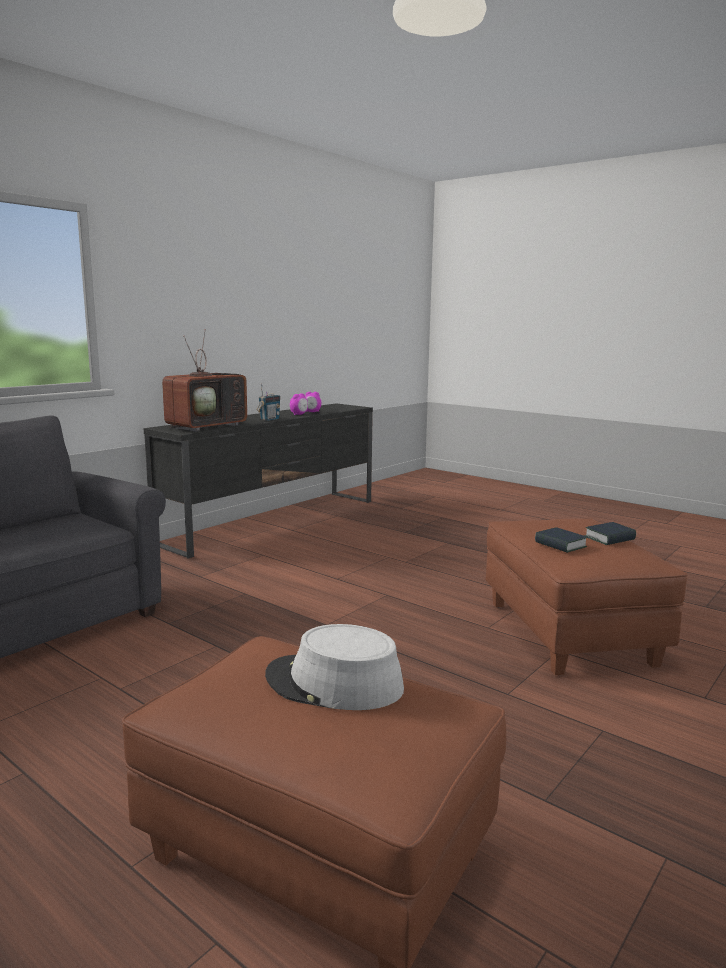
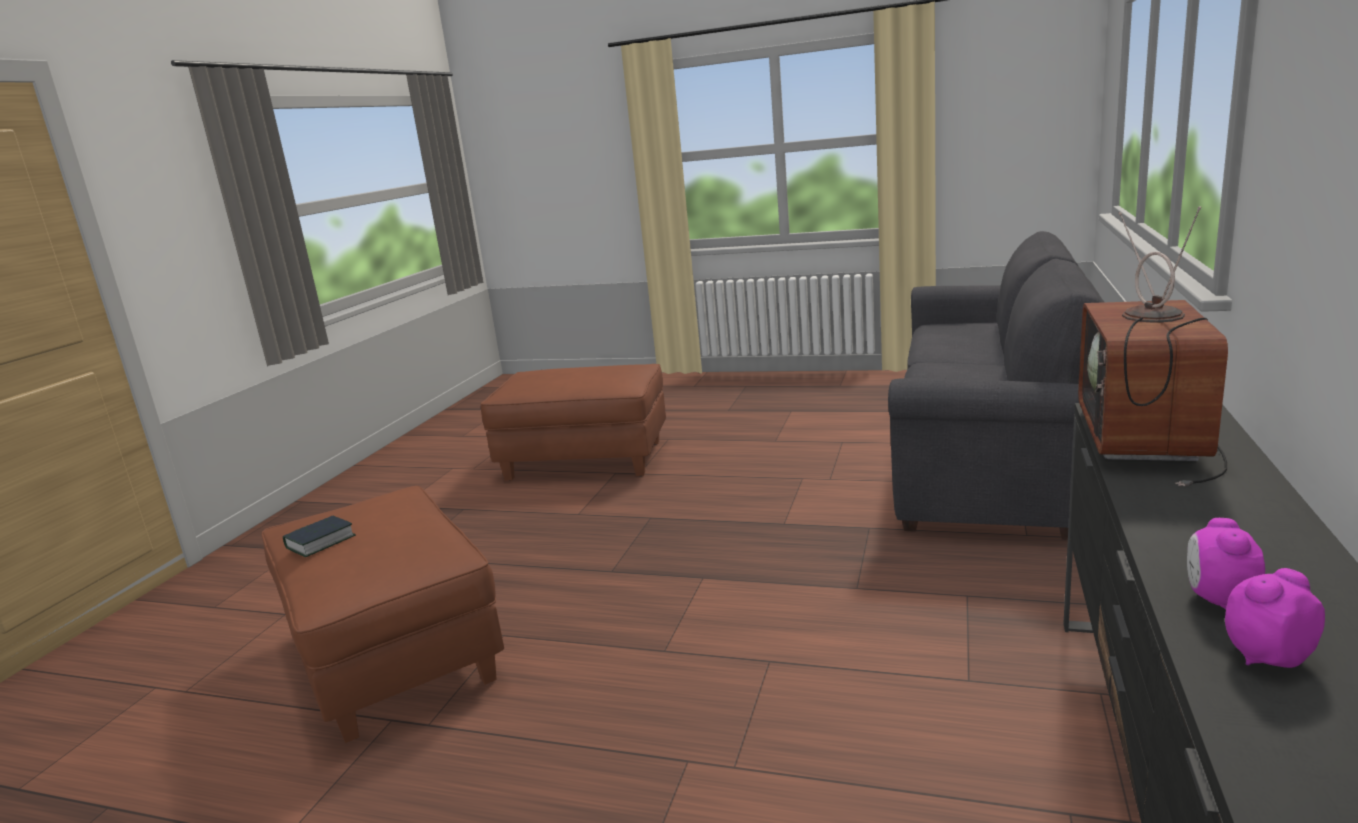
camera: 160 degrees right, 5 degrees up
radio [257,383,280,421] -> none
grey hat [265,624,404,710] -> none
book [535,527,588,553] -> none

